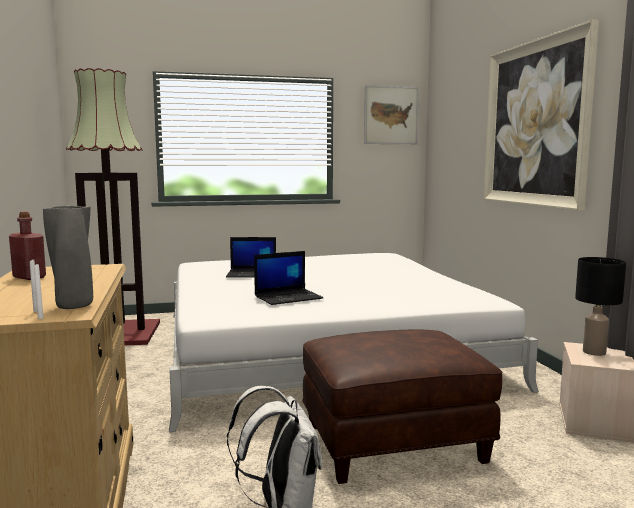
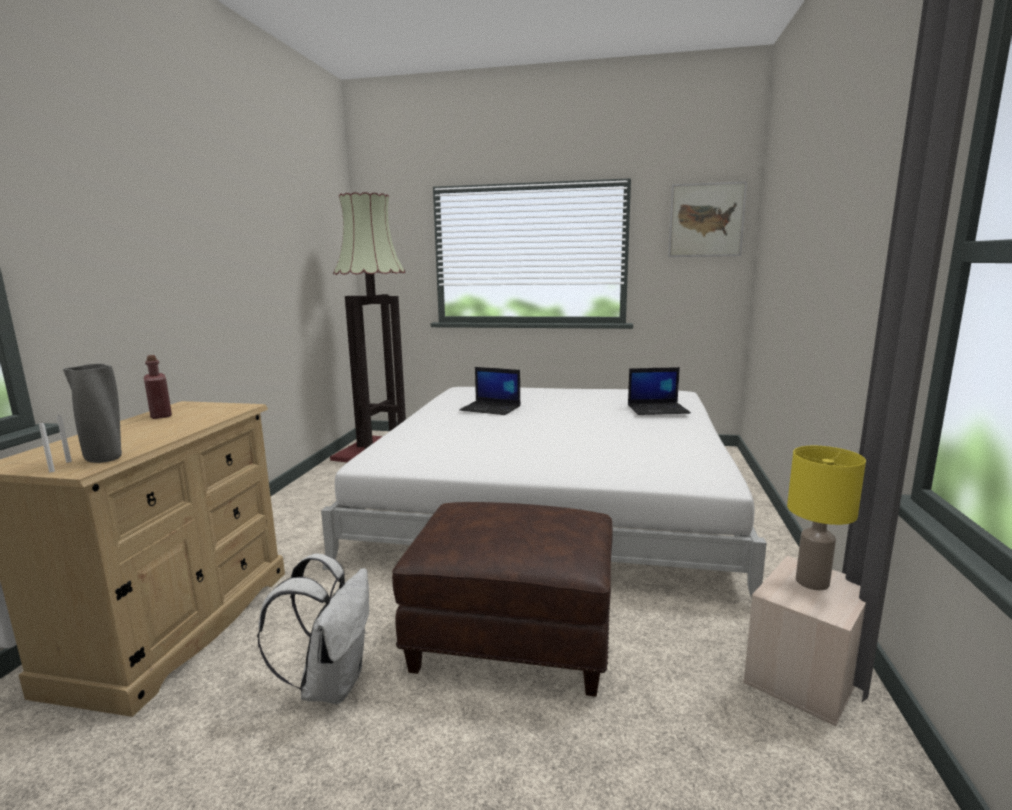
camera: 25 degrees right, 5 degrees up
laptop [254,251,323,305] -> laptop moved to [628,367,691,415]
picture [483,20,599,211] -> none
black table lamp [575,257,626,356] -> yellow table lamp [787,446,866,590]

